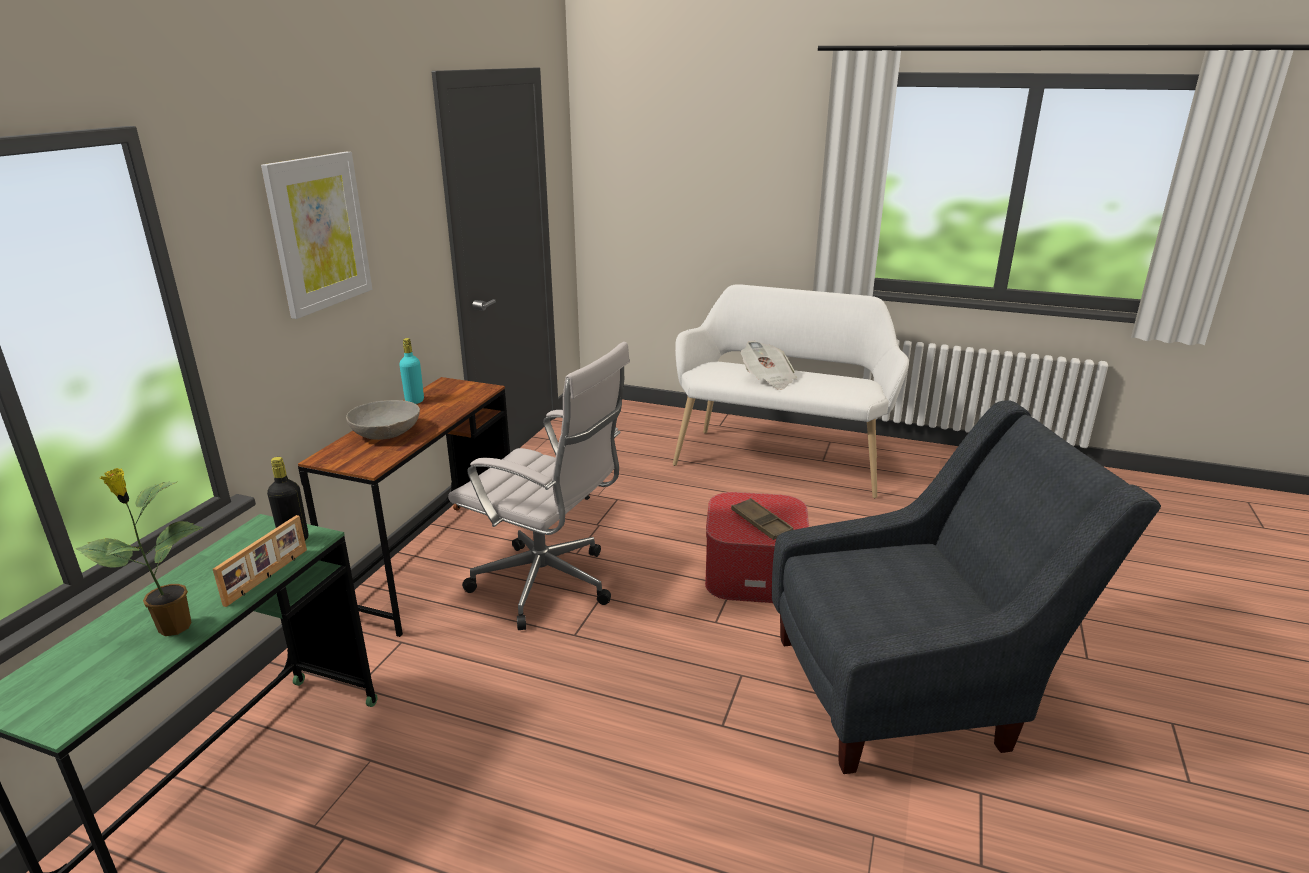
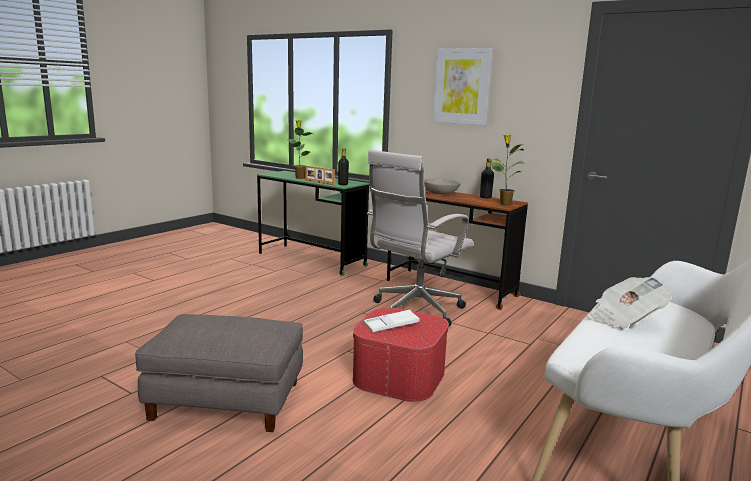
camera: 105 degrees right, 10 degrees down
turquoise bottle [399,338,424,404] -> black bottle [480,158,494,198]
brown tray [731,498,793,540] -> white tray [364,310,420,332]
grey armchair [772,400,1161,774] -> grey ottoman [135,314,303,432]
none -> potted plant [490,135,526,206]

